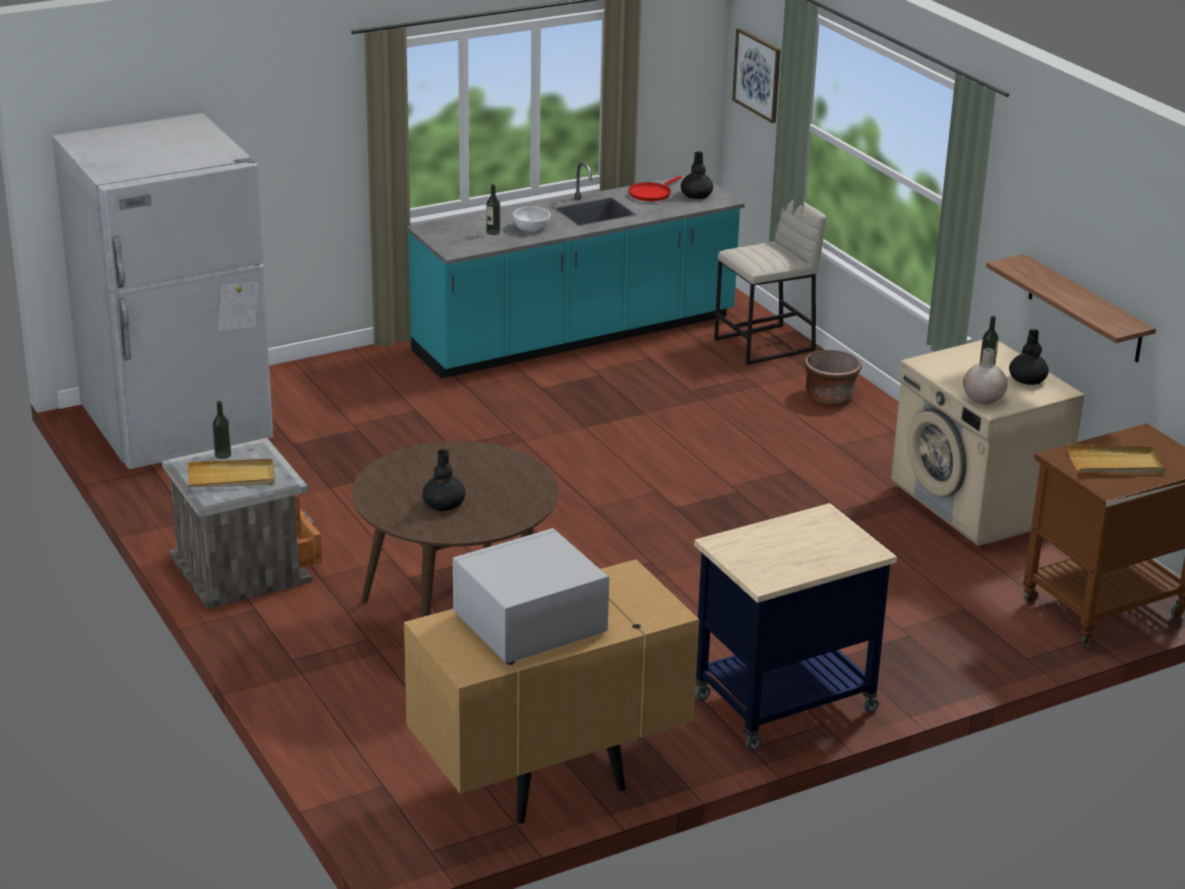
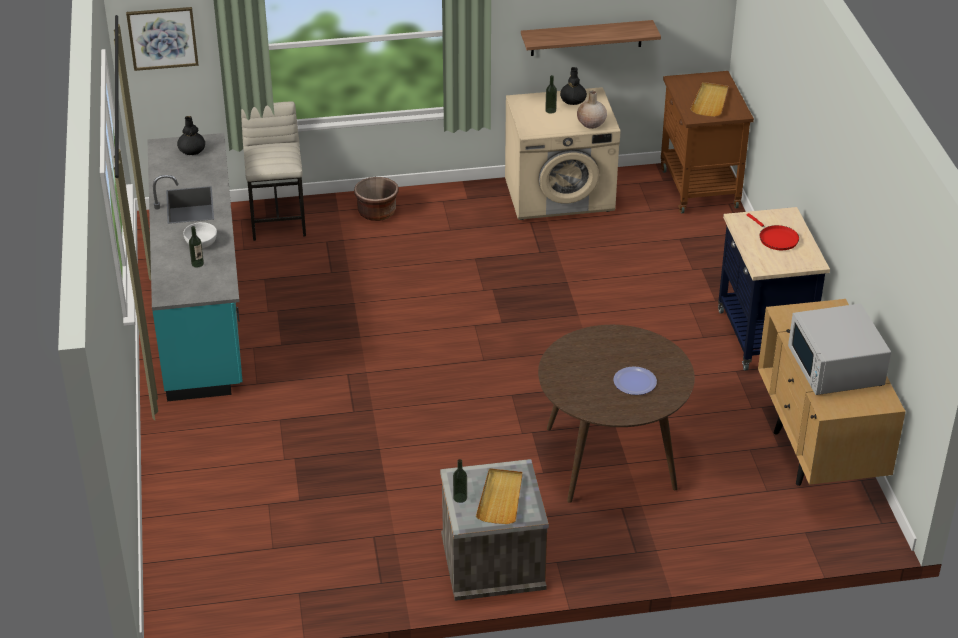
camera: 70 degrees left, 10 degrees up
white fridge [52,113,273,469] -> none
black vase [422,449,465,511] -> plate [613,367,657,395]
red frying pan [628,176,682,201] -> red frying pan moved to [747,213,799,250]

